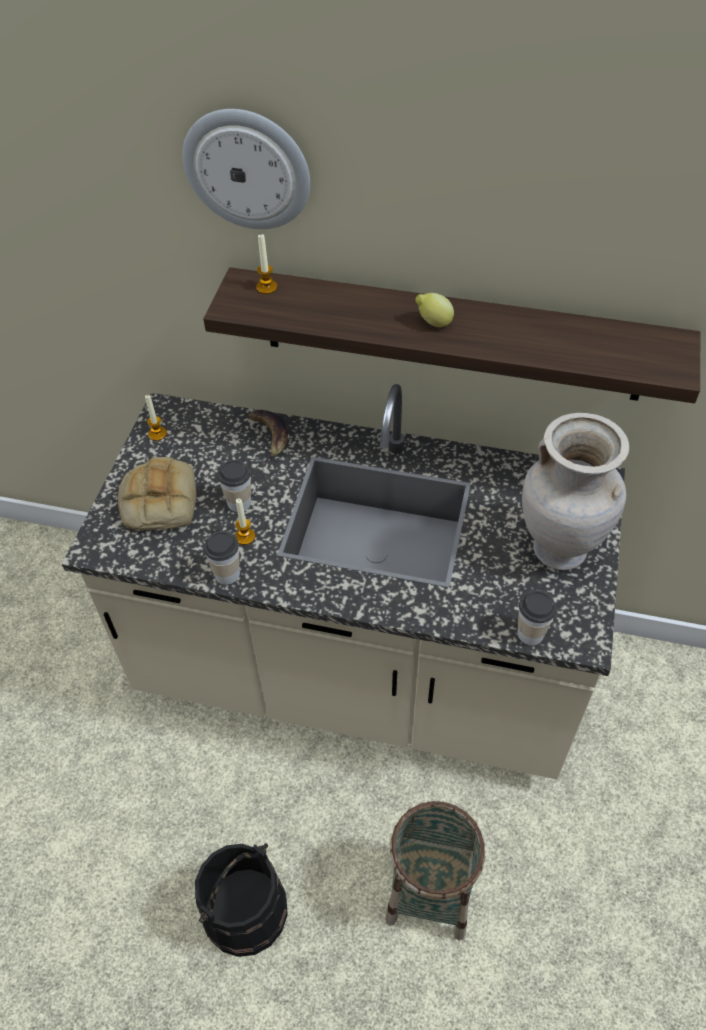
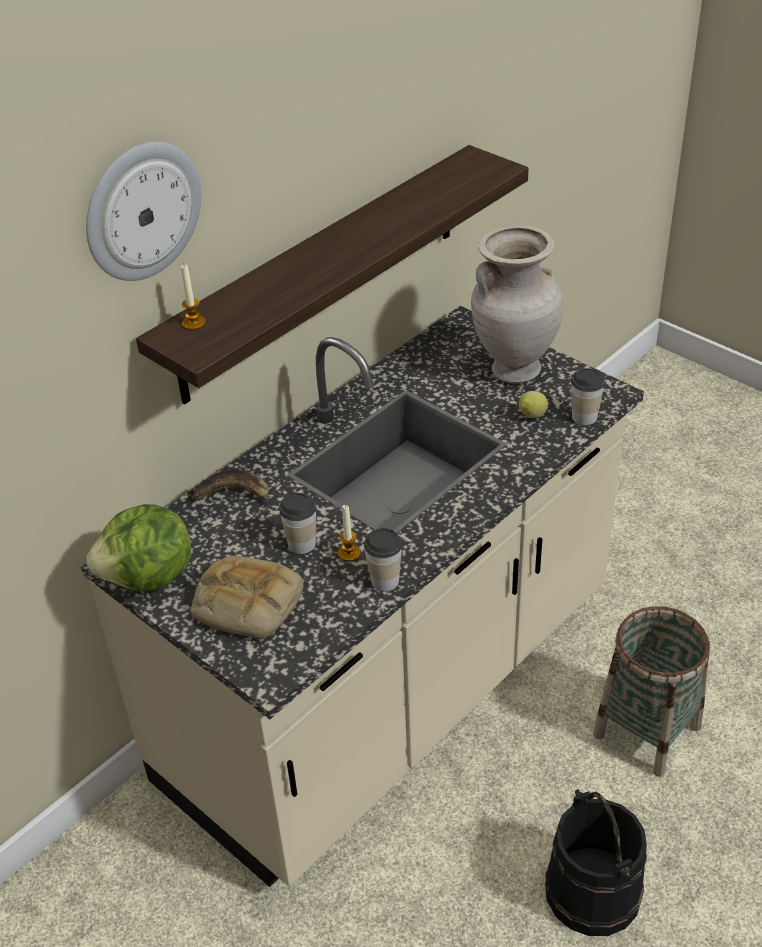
camera: 60 degrees left, 10 degrees down
candle [145,395,167,441] -> lettuce [87,504,191,591]
lemon [415,293,454,327] -> lemon moved to [519,391,548,418]

